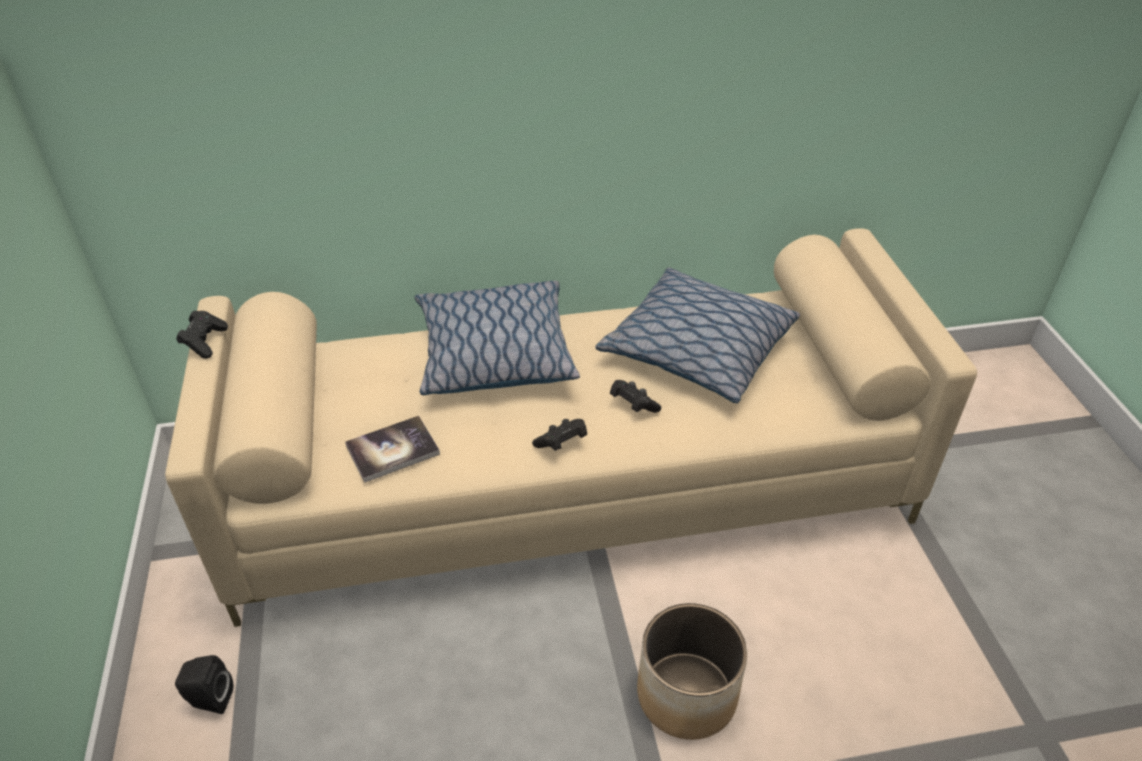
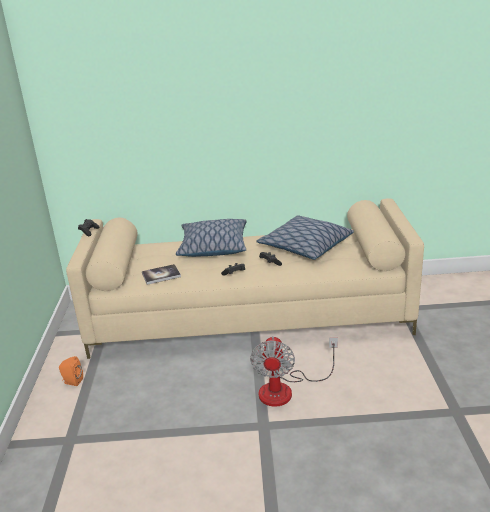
camera: 10 degrees right, 15 degrees down
black speaker [175,655,233,714] -> orange speaker [59,356,83,386]
planter [637,603,747,740] -> fan [250,336,338,407]

